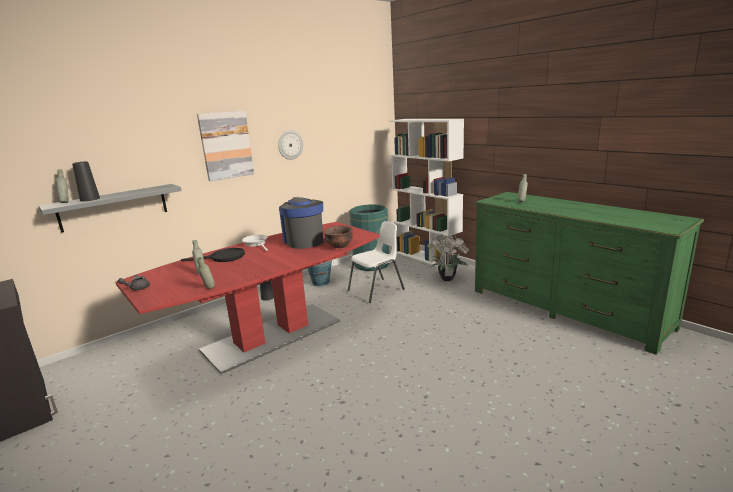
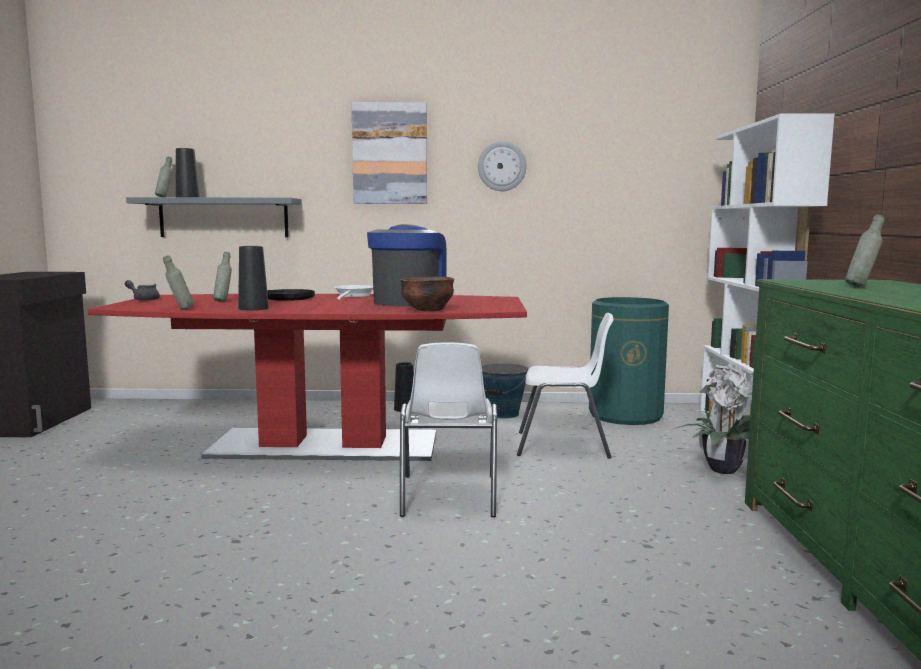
camera: 40 degrees right, 10 degrees down
none -> black vase [238,246,269,310]
none -> white chair [400,342,497,517]

